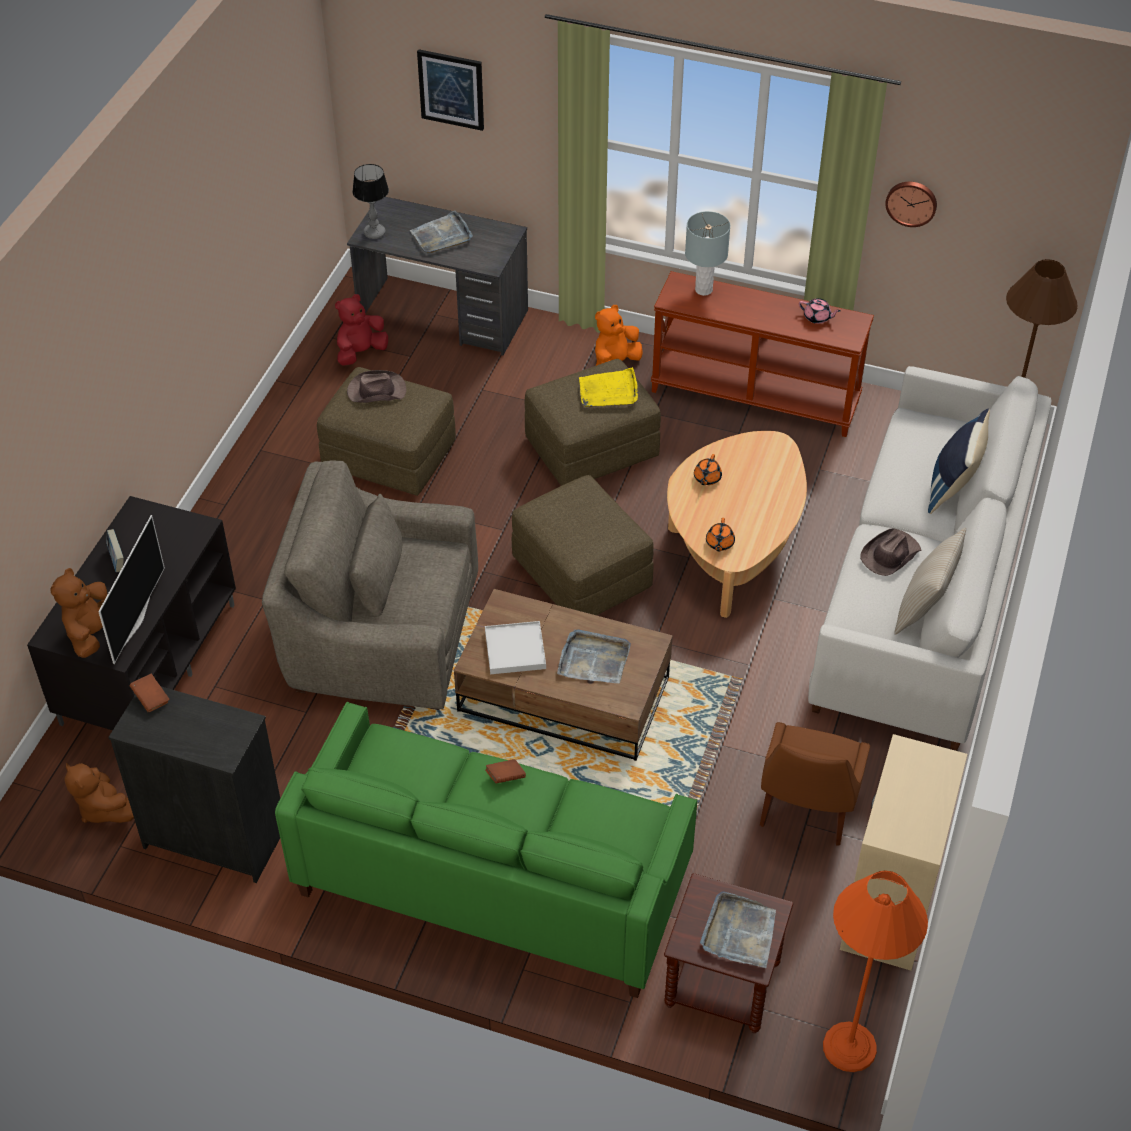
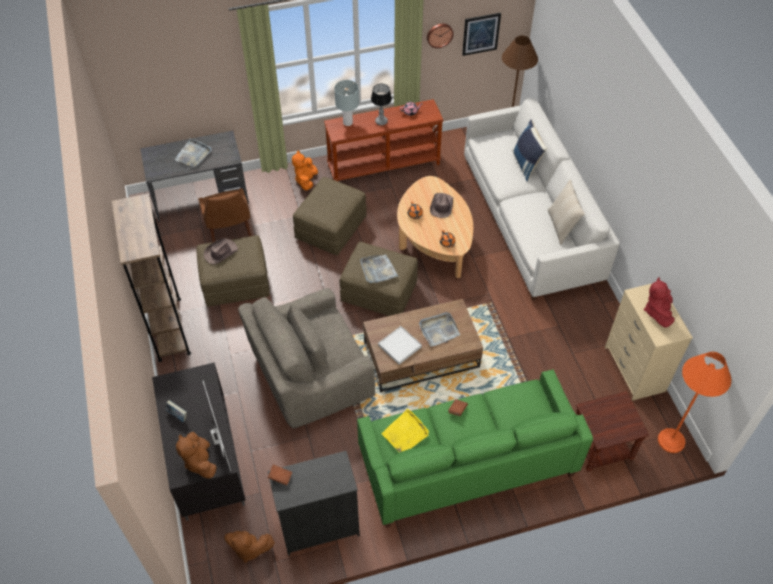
camera: 35 degrees left, 5 degrees up
red plush toy [335,294,388,366] -> red plush toy moved to [644,277,675,328]
table lamp [352,164,389,239] -> table lamp moved to [371,84,392,126]
picture [417,49,484,131] -> picture moved to [462,13,501,56]
yellow tray [579,367,638,407] -> yellow tray moved to [382,409,429,453]
grey tray [700,891,776,968] -> grey tray moved to [360,254,399,283]
brown chair [760,722,870,845] -> brown chair moved to [198,188,251,242]
brown hat [860,528,922,576] -> brown hat moved to [430,193,453,218]
none -> brown bookcase [112,193,191,362]

